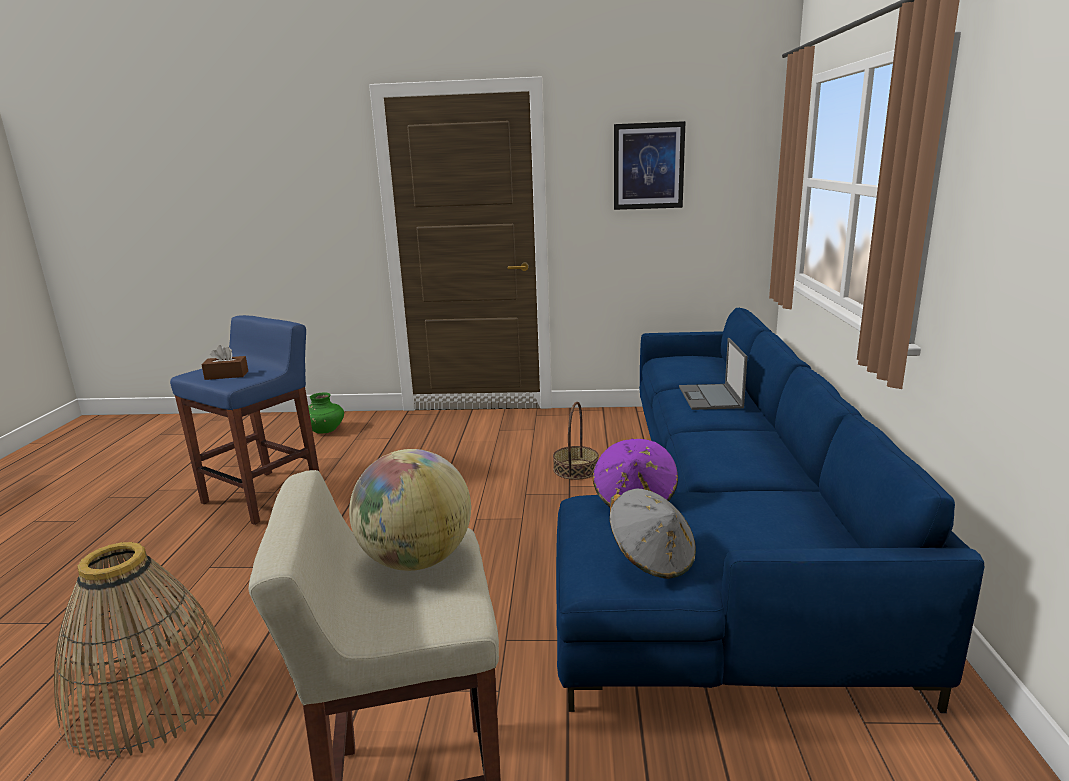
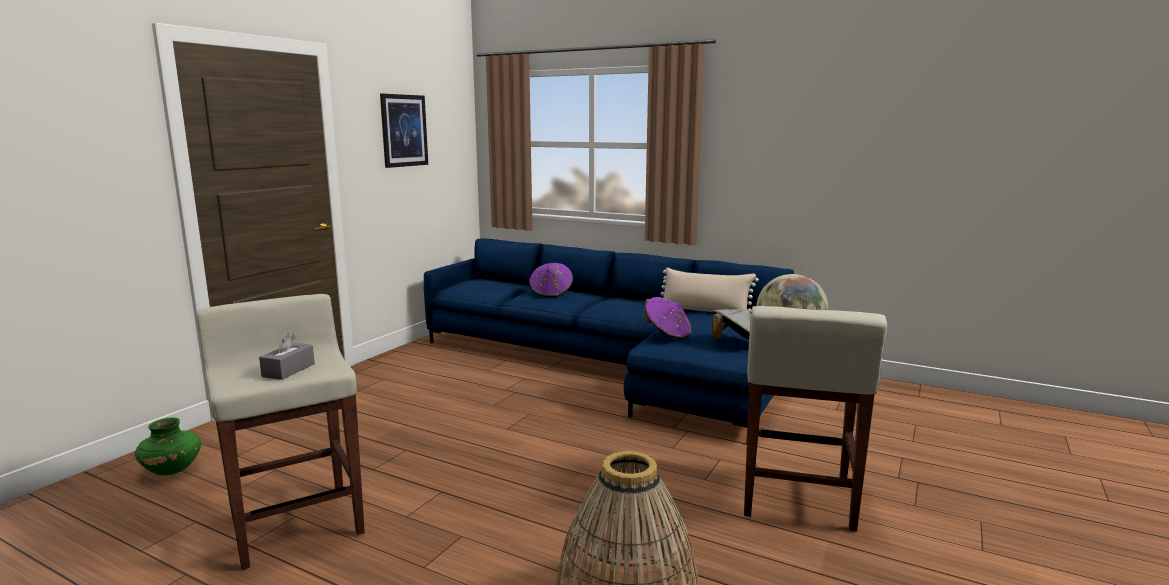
camera: 65 degrees left, 5 degrees down
blue stool [170,315,319,525] -> beige stool [196,294,365,570]
brown tissue box [201,345,248,380] -> grey tissue box [259,332,315,380]
basket [553,402,599,480] -> none
laptop [679,338,748,410] -> purple hat [529,263,573,297]
none -> beige pillow [661,267,759,312]

